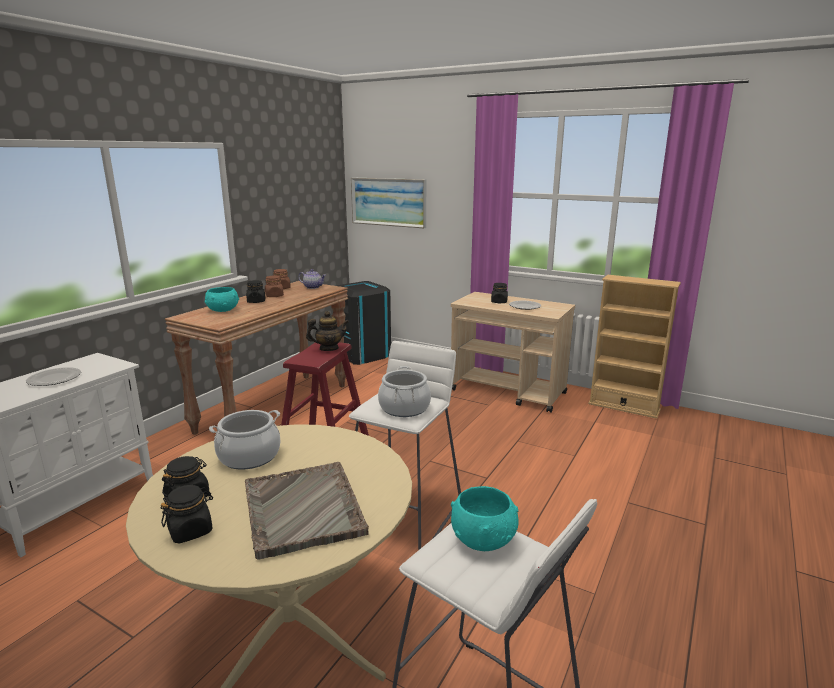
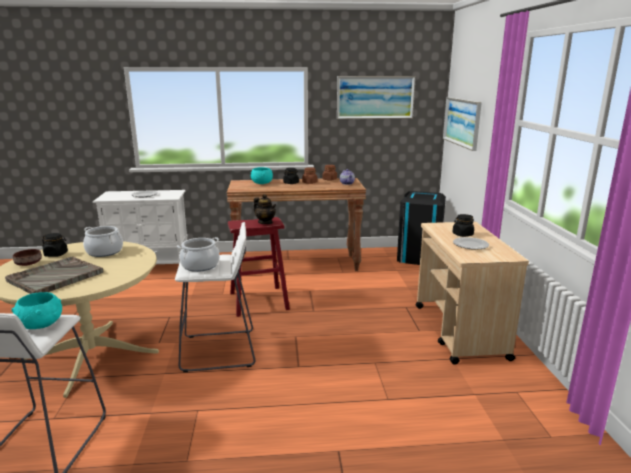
camera: 55 degrees right, 0 degrees up
black jar [161,485,213,544] -> brown bowl [13,249,42,266]
beige bookcase [588,275,681,419] -> none
none -> picture [337,76,416,119]

